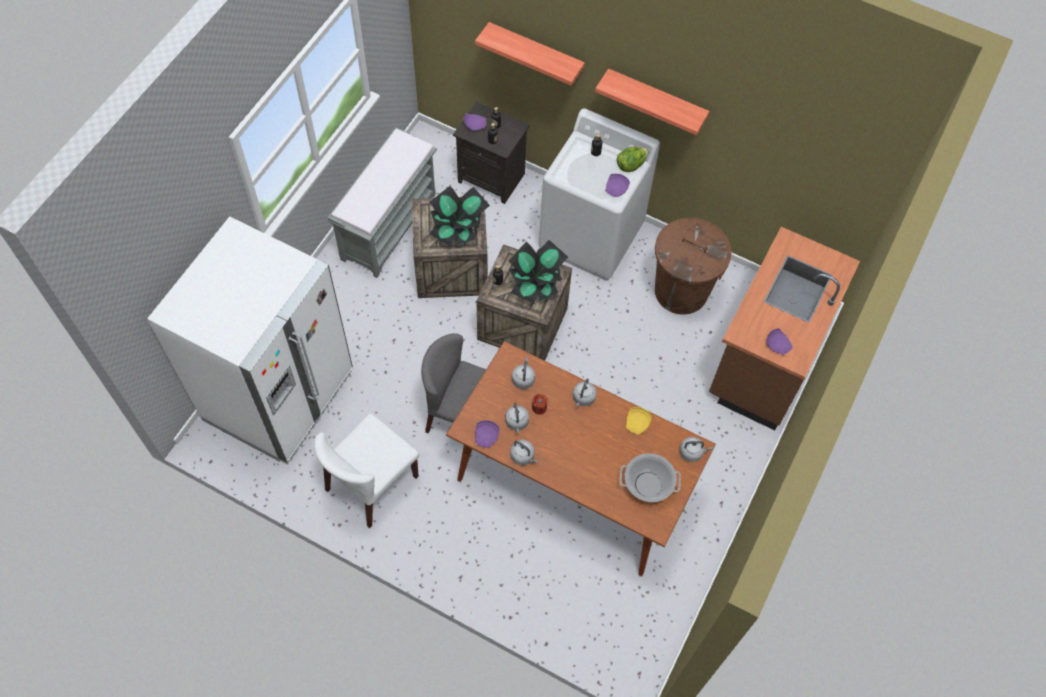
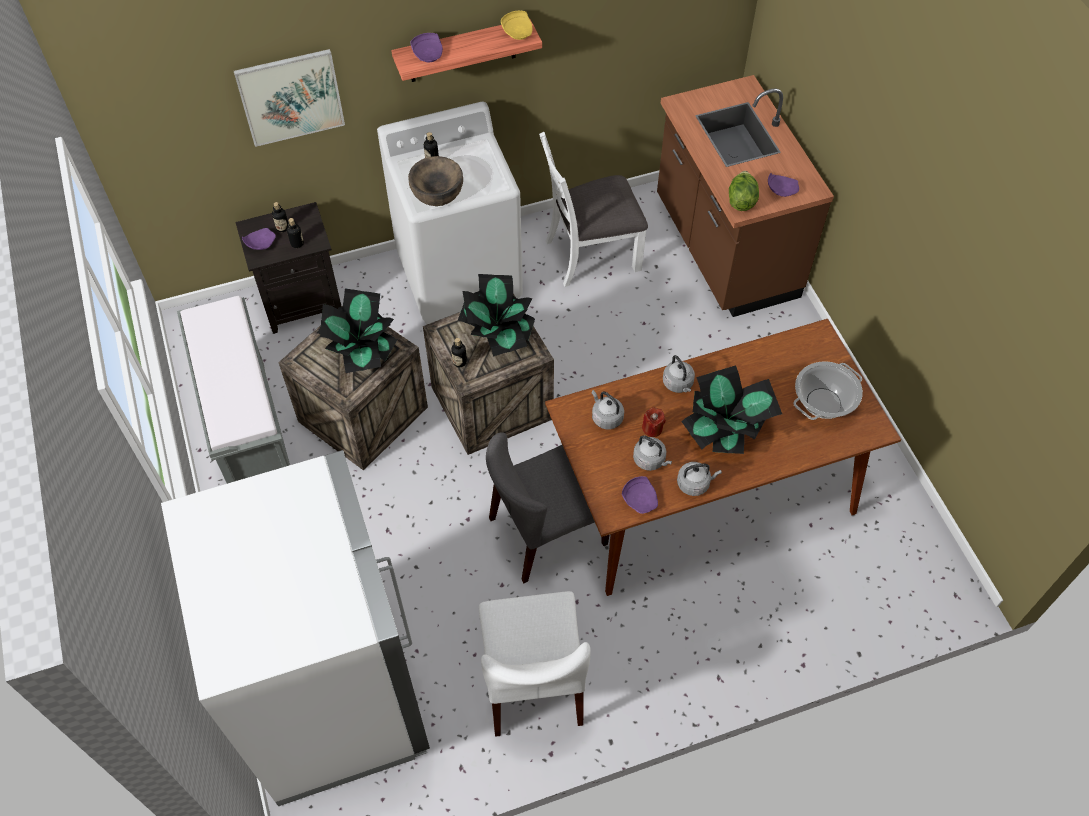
camera: 45 degrees left, 5 degrees down
shelf [475,22,585,86] -> picture [234,49,345,147]
purple plate [605,174,630,197] -> purple plate moved to [410,33,443,62]
lettuce [617,147,649,172] -> lettuce moved to [729,171,759,211]
yellow plate [626,407,652,434] -> yellow plate moved to [501,11,532,40]
brown trash can [655,218,731,315] -> white chair [539,132,648,287]
grey kettle [679,437,713,462] -> none
none -> brown bowl [408,156,463,206]
none -> potted plant [681,365,782,454]

